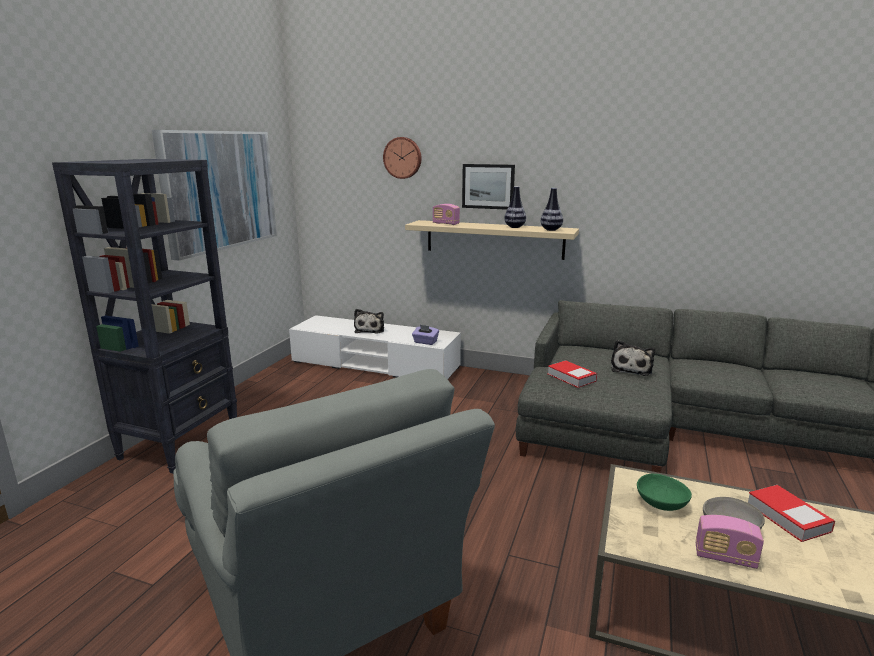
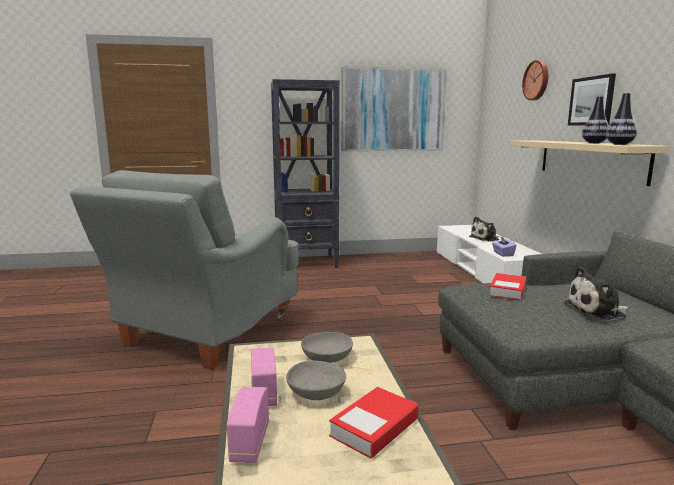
camera: 60 degrees right, 5 degrees down
radio [433,204,460,225] -> radio moved to [227,387,269,463]
green bowl [637,473,692,511] -> grey bowl [301,332,353,363]

